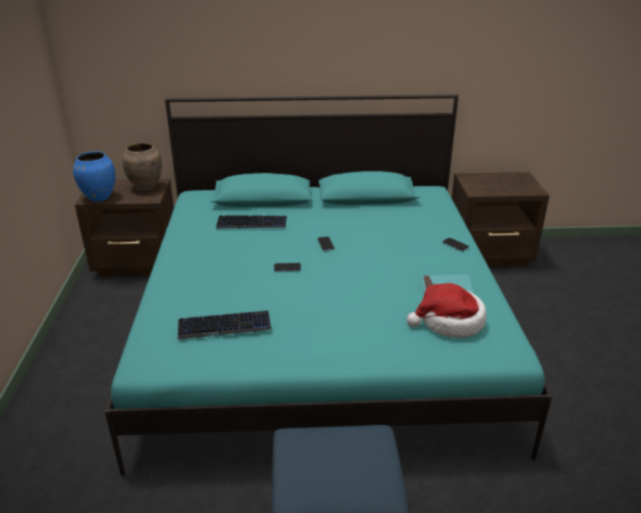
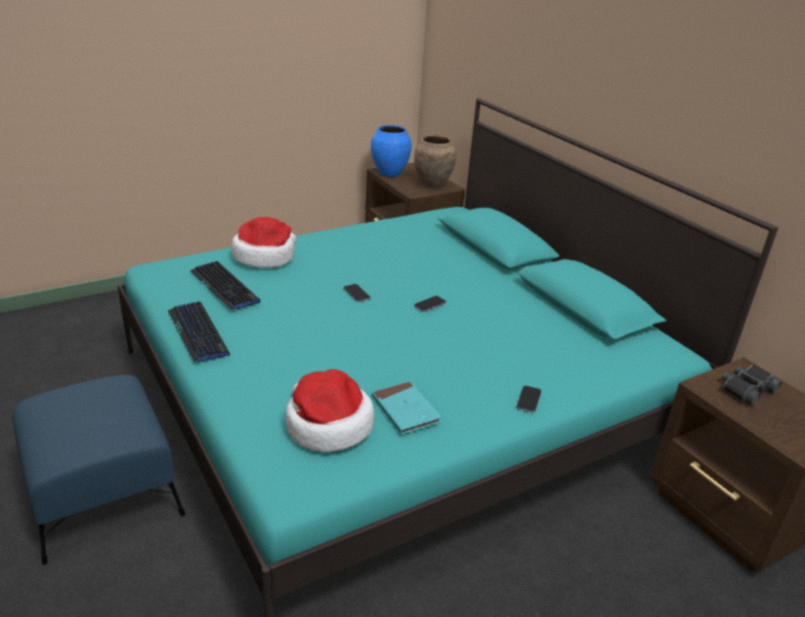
camera: 60 degrees right, 0 degrees up
keyboard [216,215,287,228] -> keyboard moved to [168,301,230,362]
none -> hat [231,217,296,268]
none -> black binoculars [722,364,782,406]

